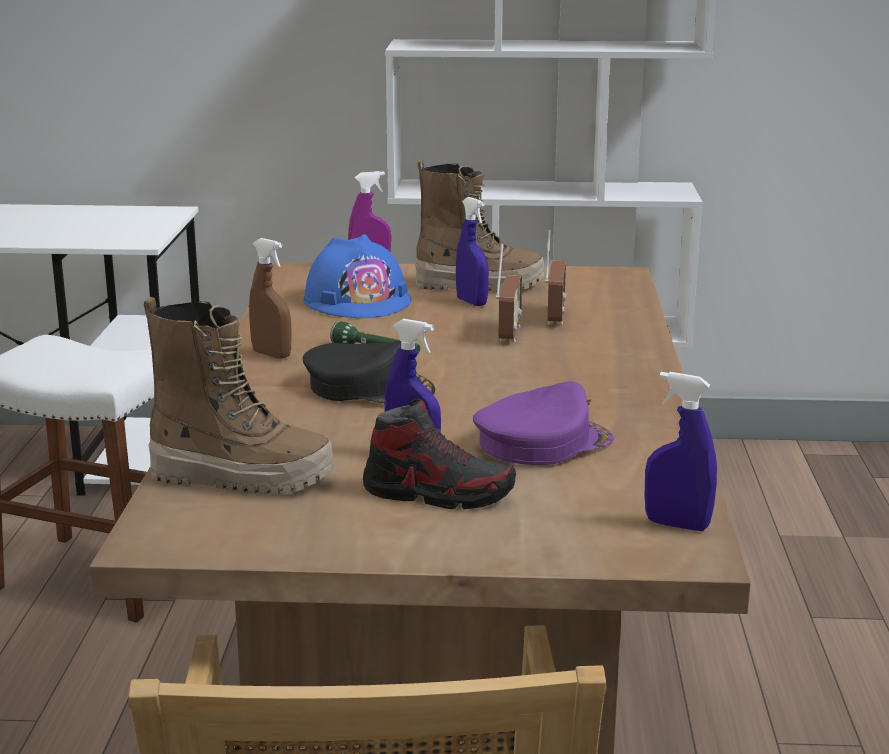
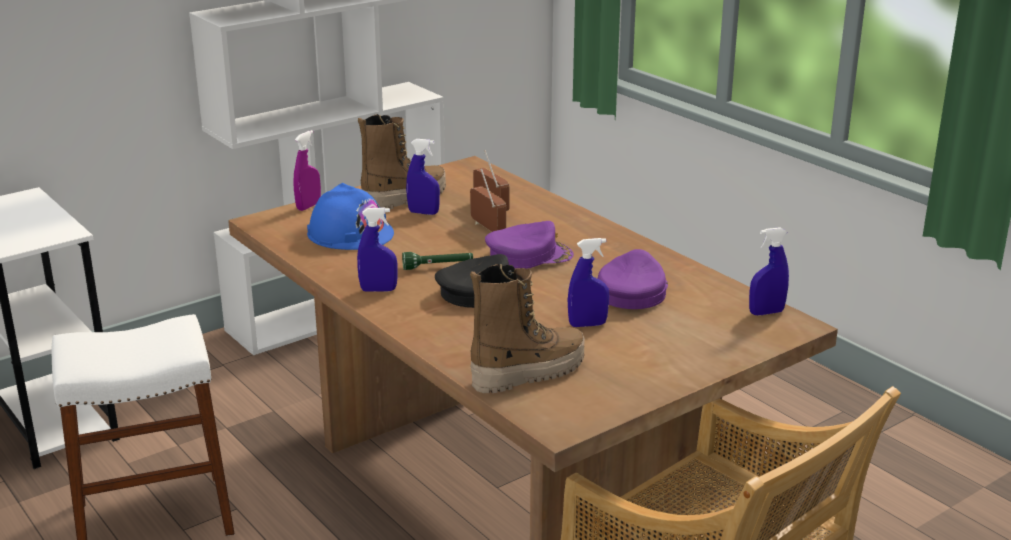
camera: 40 degrees left, 5 degrees up
brown spray bottle [249,238,291,358] -> blue spray bottle [357,207,398,292]
shoe [363,399,516,509] -> none
none -> purple cap [485,221,574,269]

